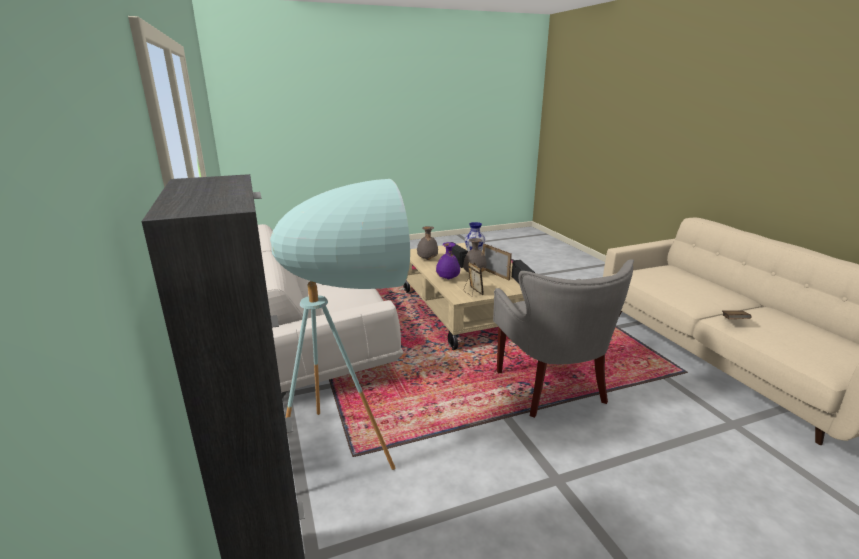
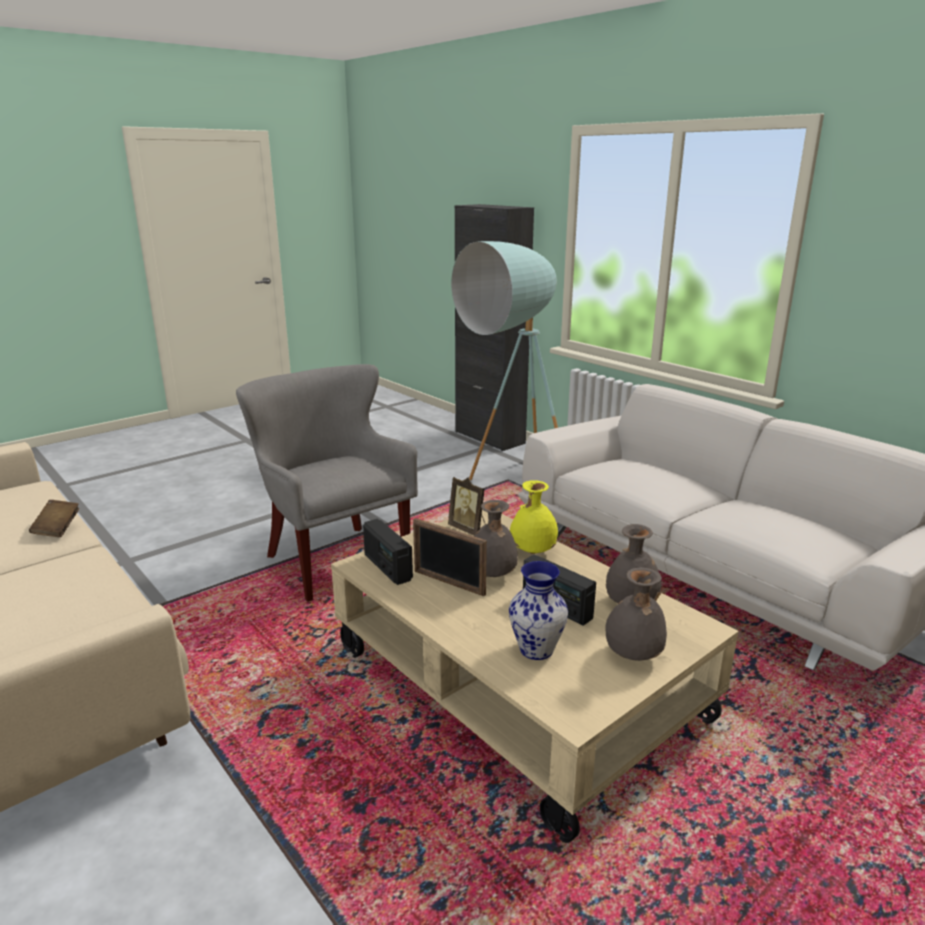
camera: 160 degrees right, 0 degrees up
purple vase [436,242,460,280] -> yellow vase [510,480,558,554]
none -> grey vase [606,567,667,661]

